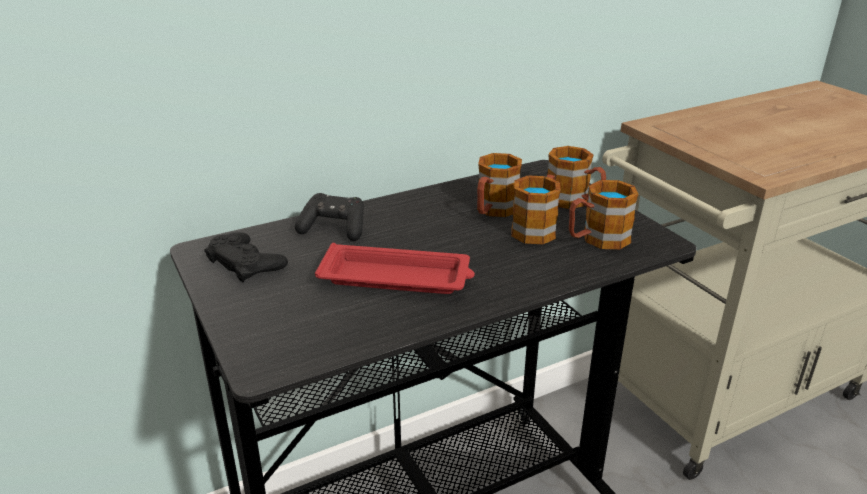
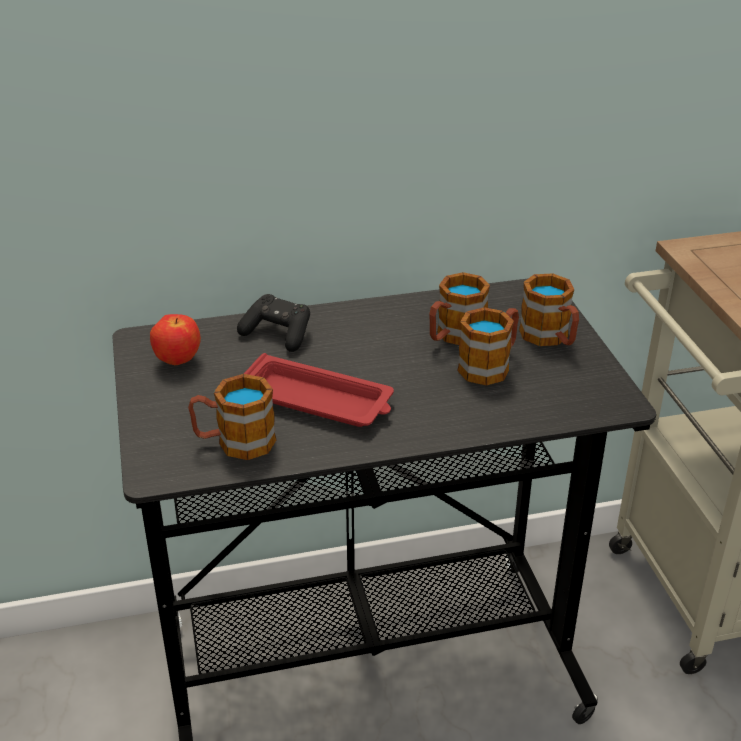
camera: 15 degrees right, 5 degrees up
black game controller [204,232,288,282] -> apple [150,314,201,365]
mug [569,180,639,249] -> mug moved to [188,374,276,460]

